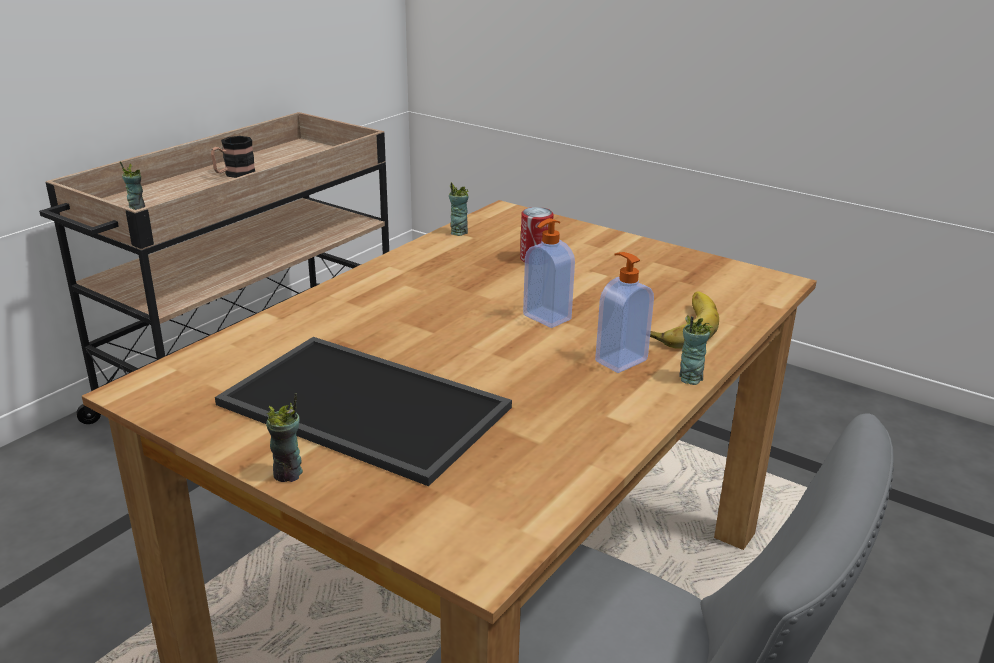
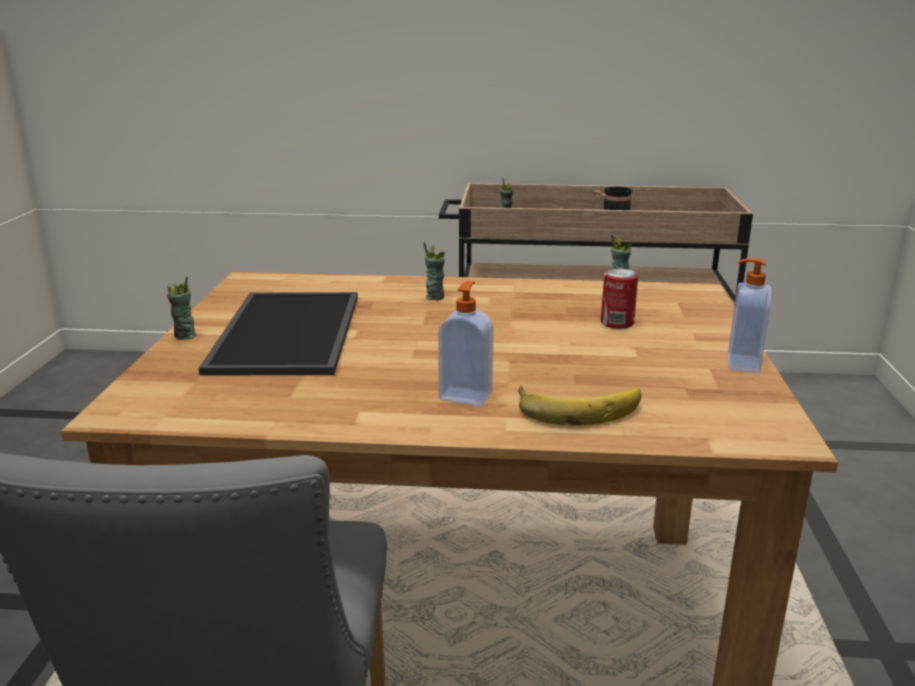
camera: 60 degrees right, 5 degrees down
soap dispenser [523,218,575,328] -> soap dispenser moved to [728,258,771,373]
cup [679,316,713,385] -> cup moved to [423,242,445,300]

